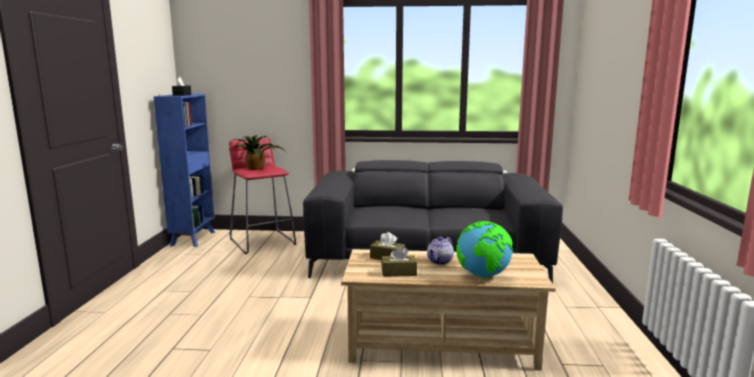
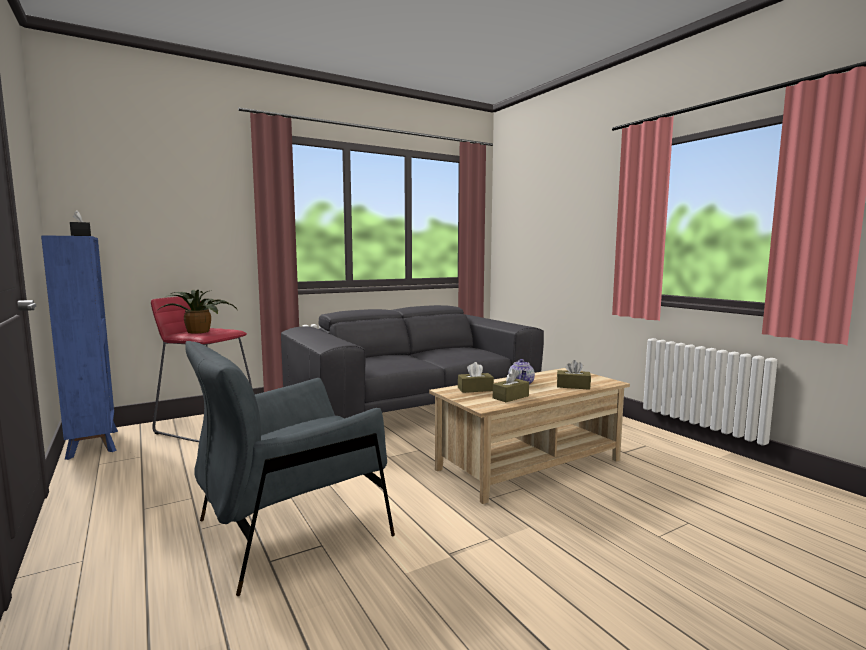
camera: 35 degrees left, 5 degrees down
globe [456,221,513,278] -> brown tissue box [557,360,591,390]
none -> grey armchair [185,341,395,596]

